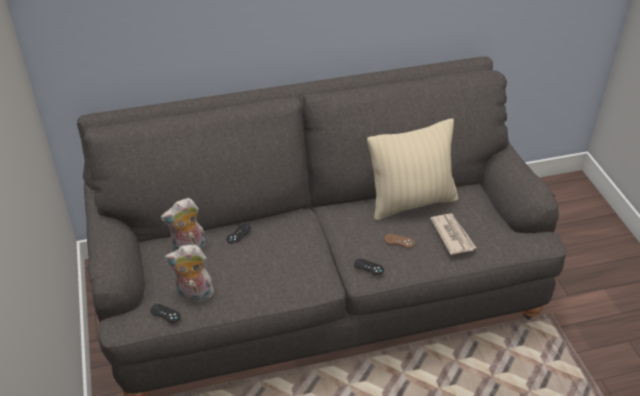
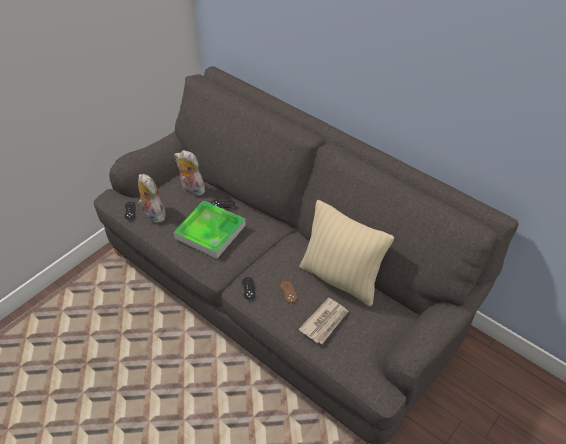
camera: 55 degrees right, 5 degrees up
none -> tray [174,201,246,259]

